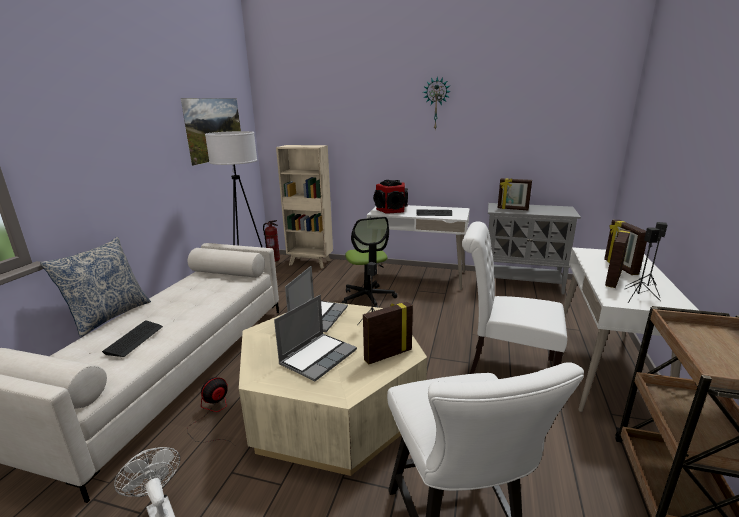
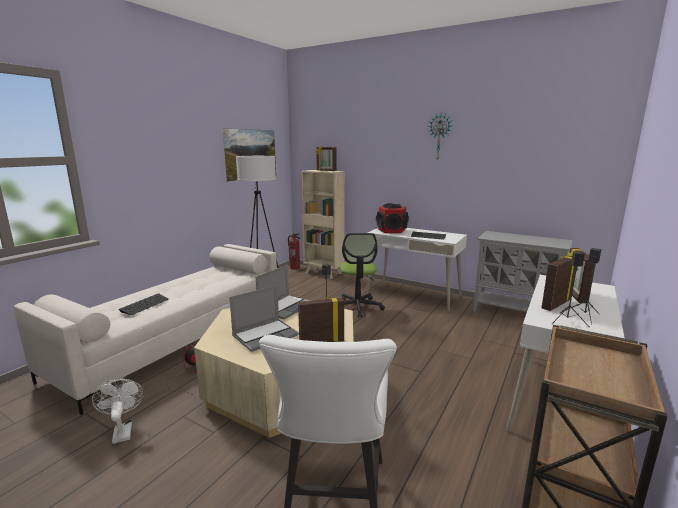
camera: 15 degrees right, 5 degrees down
pillow [40,237,151,337] -> none
white chair [462,221,567,374] -> none
picture frame [498,178,532,210] -> picture frame moved to [316,146,336,171]

